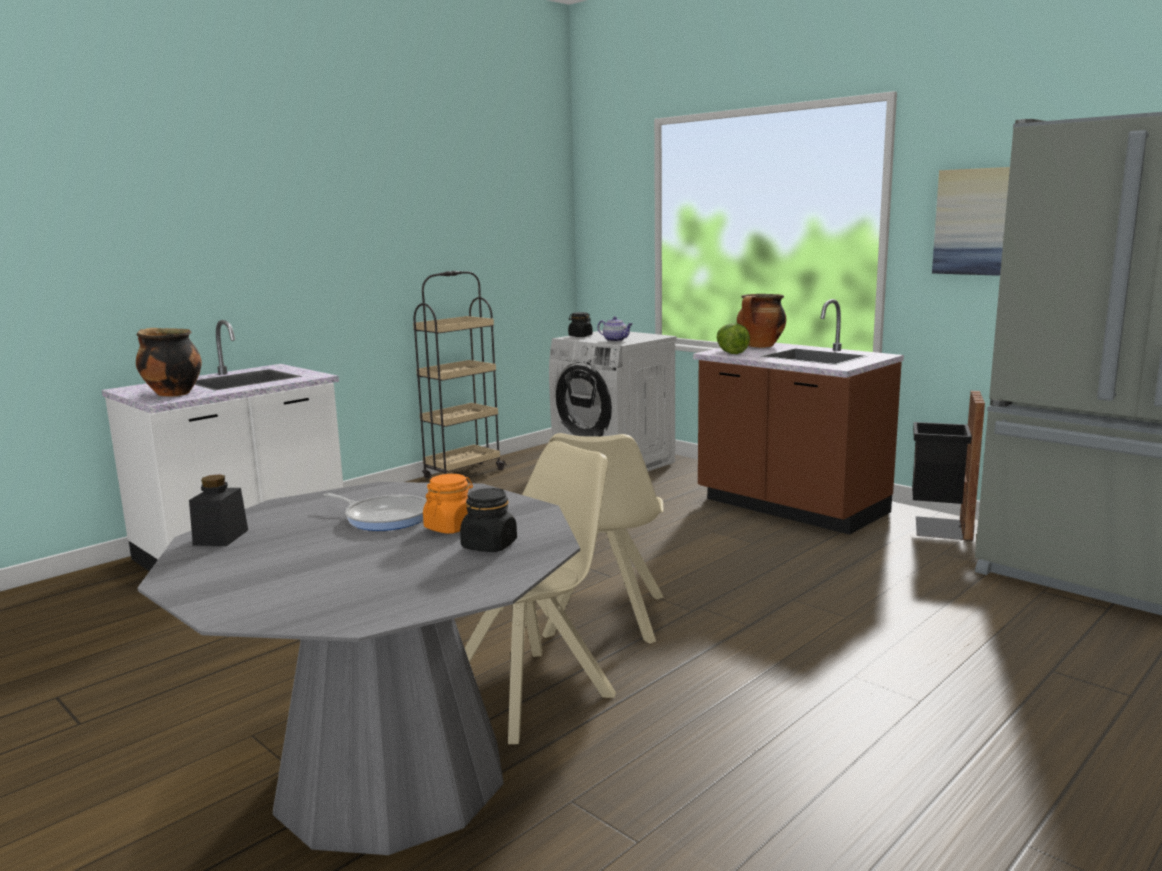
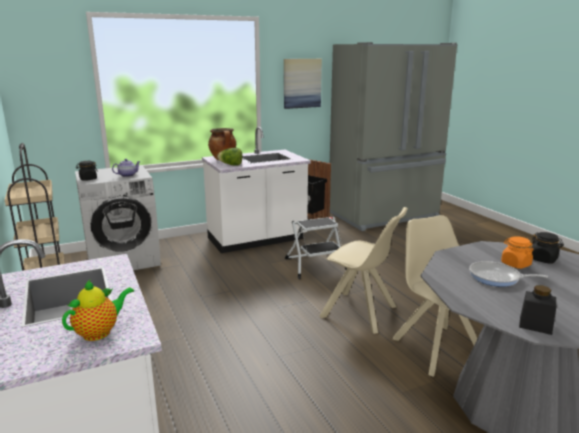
camera: 70 degrees left, 5 degrees up
cooking pot [136,328,202,396] -> teapot [62,280,134,341]
frying pan [324,493,427,531] -> frying pan turned 120 degrees counterclockwise [469,261,548,287]
brown counter [693,299,904,535] -> white counter [202,127,311,253]
none -> step ladder [284,216,347,279]

